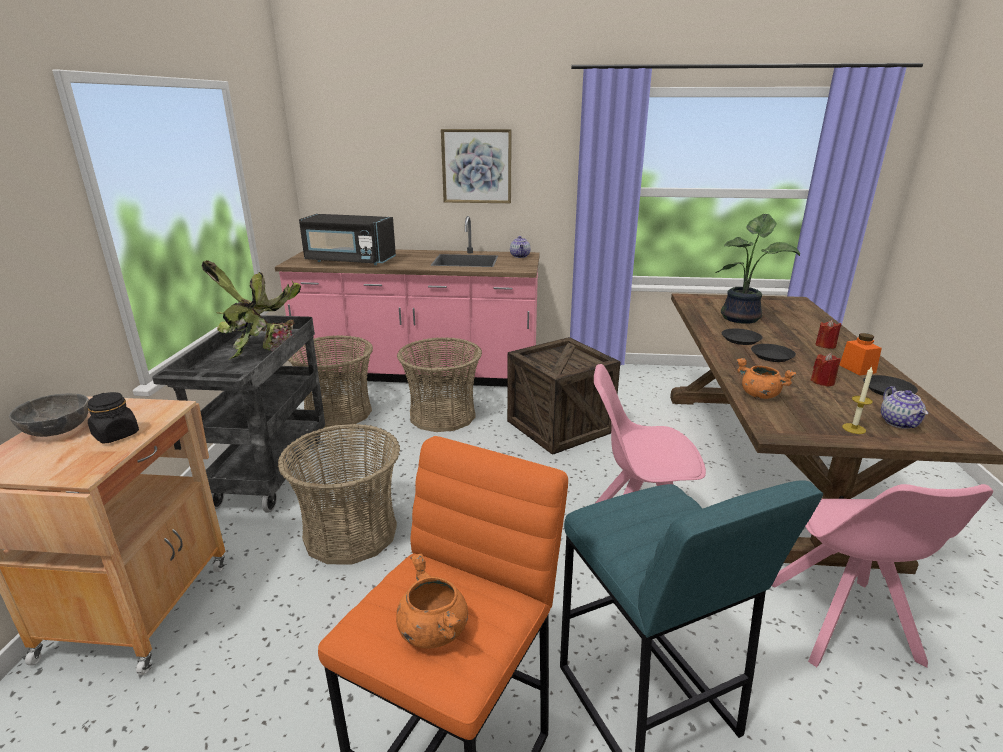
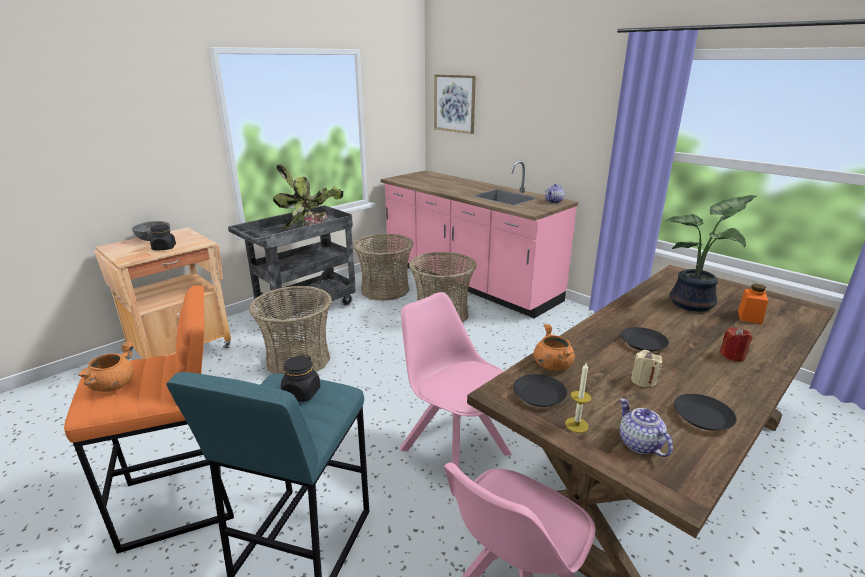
camera: 40 degrees right, 0 degrees up
black microwave [299,214,396,265] -> none
picture [441,129,512,203] -> picture moved to [434,75,476,134]
crate [507,337,620,455] -> none
black plate [722,329,763,345] -> black plate moved to [513,374,567,407]
red candle [810,353,841,387] -> beige candle [631,350,662,388]
orange jar [839,333,882,376] -> orange jar moved to [738,284,768,324]
teapot [881,386,928,429] -> teapot turned 120 degrees clockwise [620,398,673,457]
none -> black jar [281,354,321,402]

